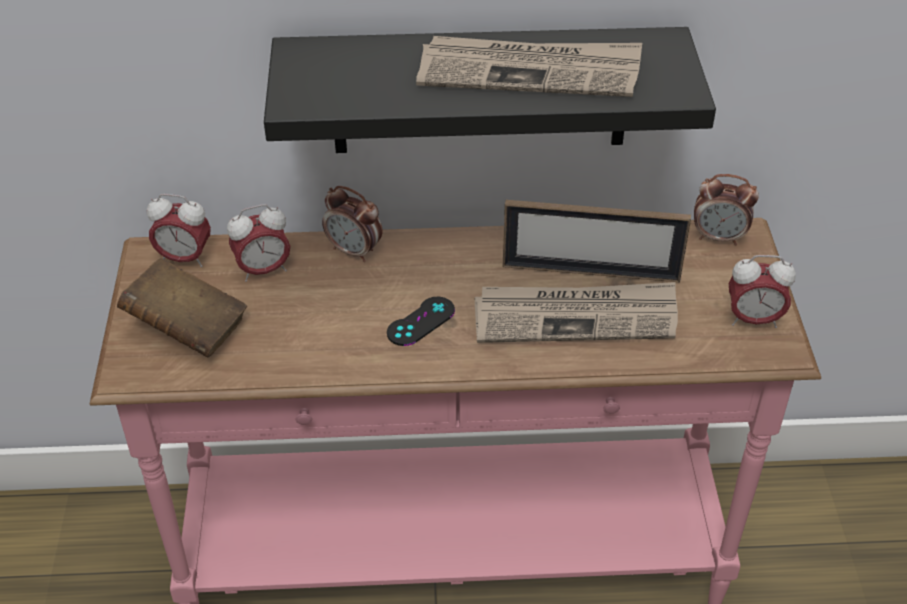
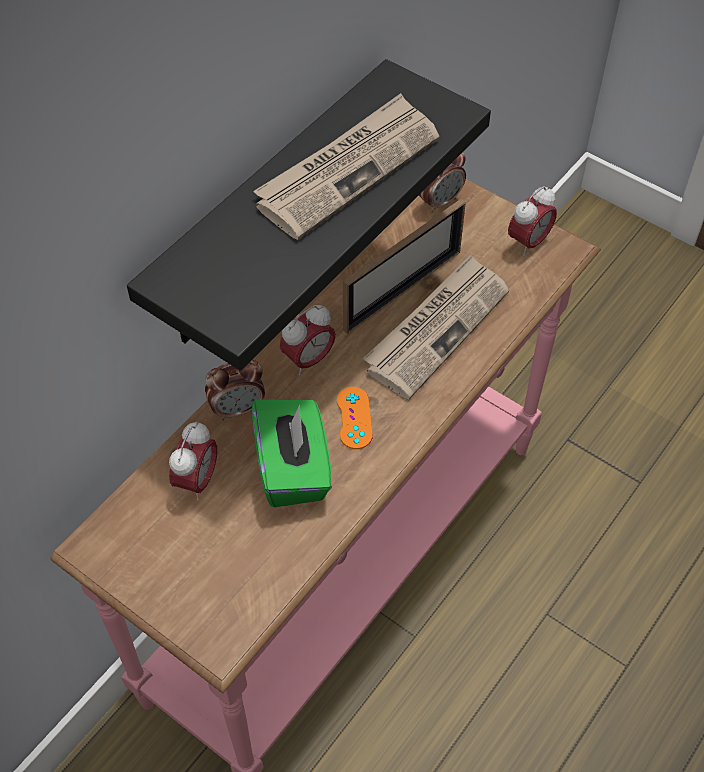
camera: 50 degrees left, 10 degrees up
brown book [117,258,247,357] -> none
alarm clock [147,194,211,267] -> alarm clock moved to [280,305,336,376]
black game controller [387,297,455,346] -> orange game controller [337,387,373,449]
none -> green tissue box [252,400,332,507]

